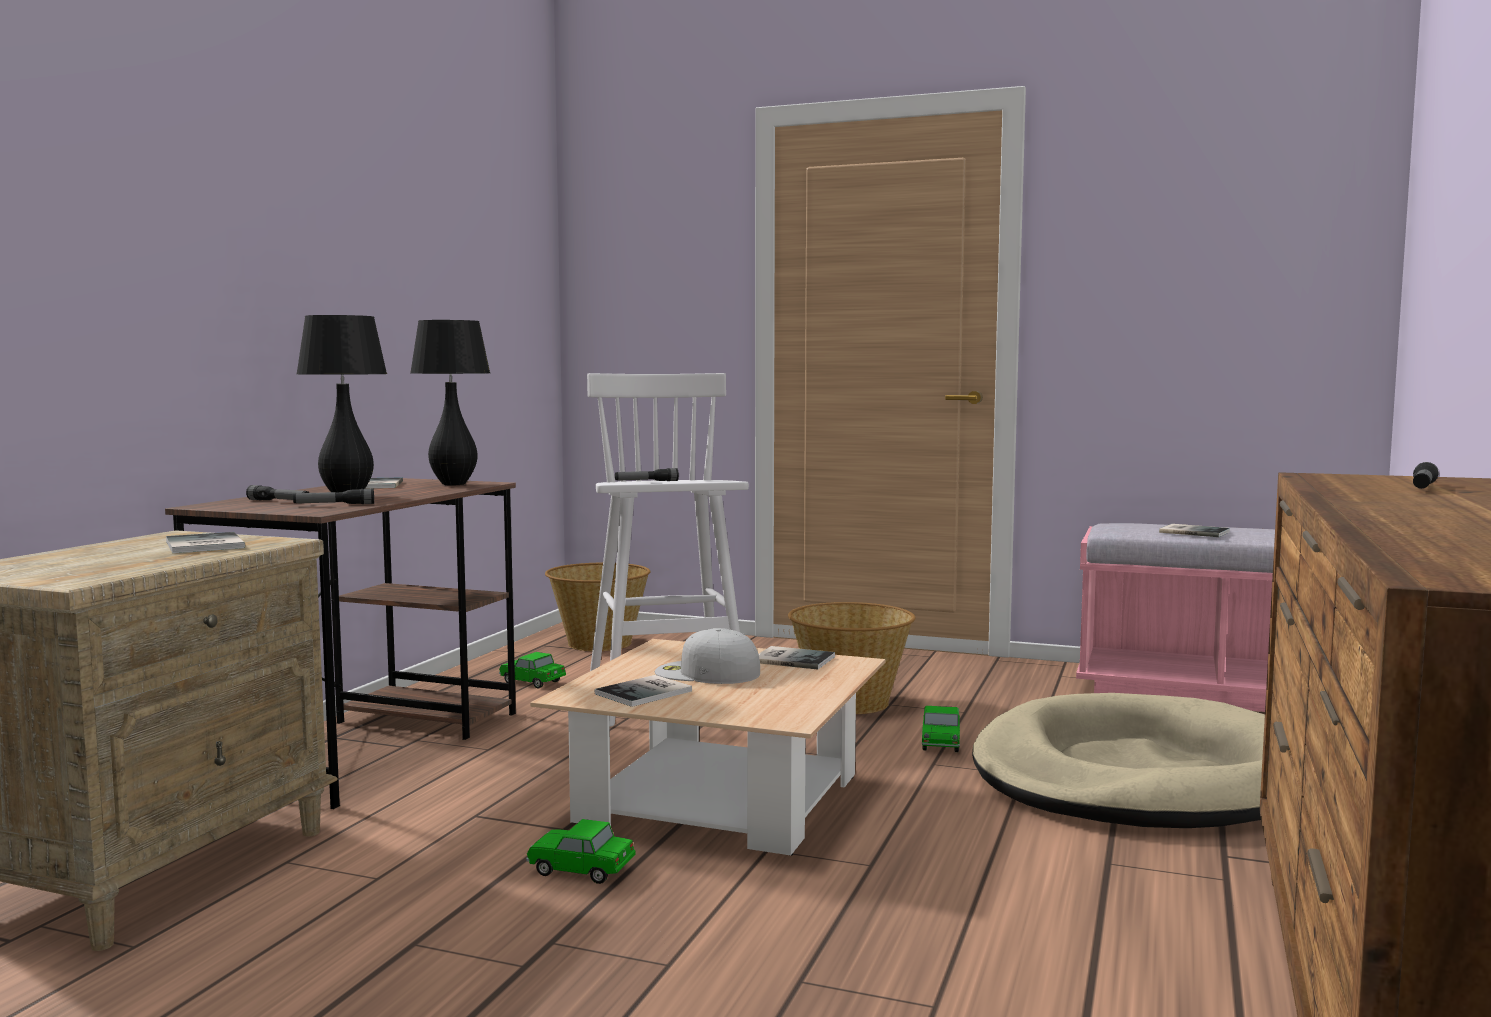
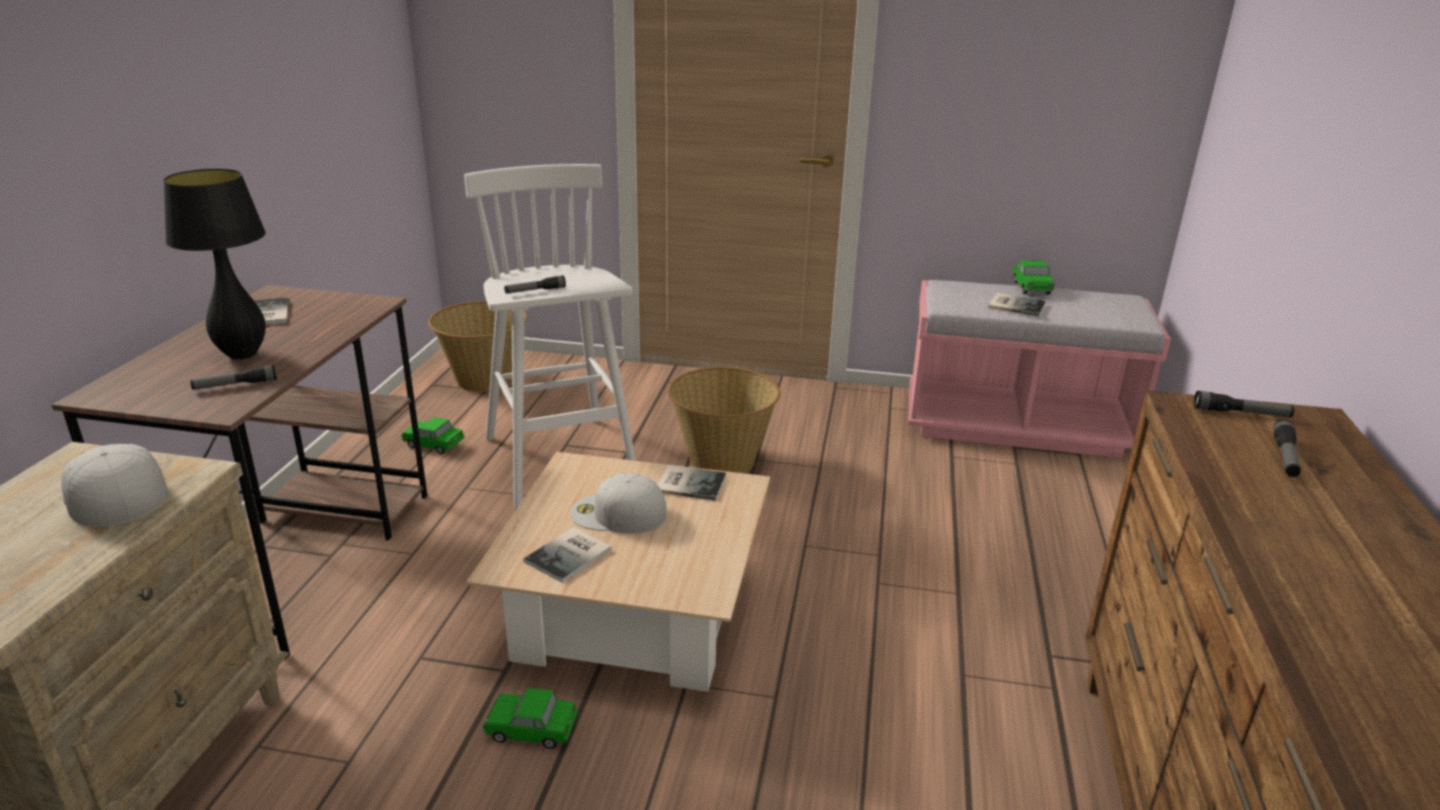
camera: 10 degrees left, 20 degrees up
book [166,532,245,553] -> white cap [61,443,168,527]
flashlight [246,485,309,500] -> flashlight moved to [1194,391,1294,417]
black table lamp [410,320,490,485] -> none
toy car [922,706,960,752] -> toy car moved to [1012,260,1054,295]
beige dog bed [972,693,1265,828] -> none

